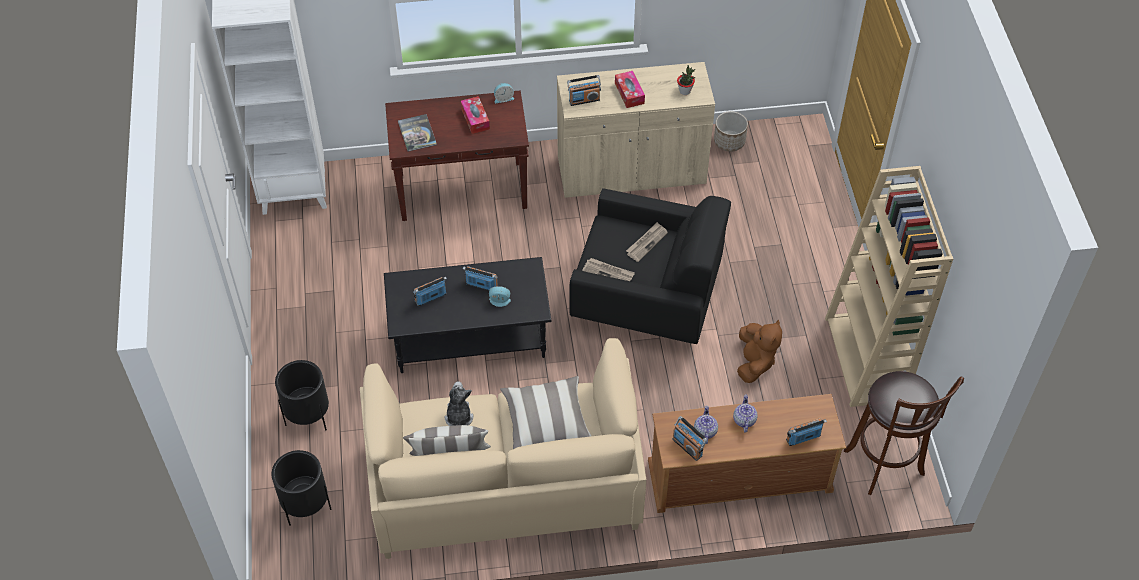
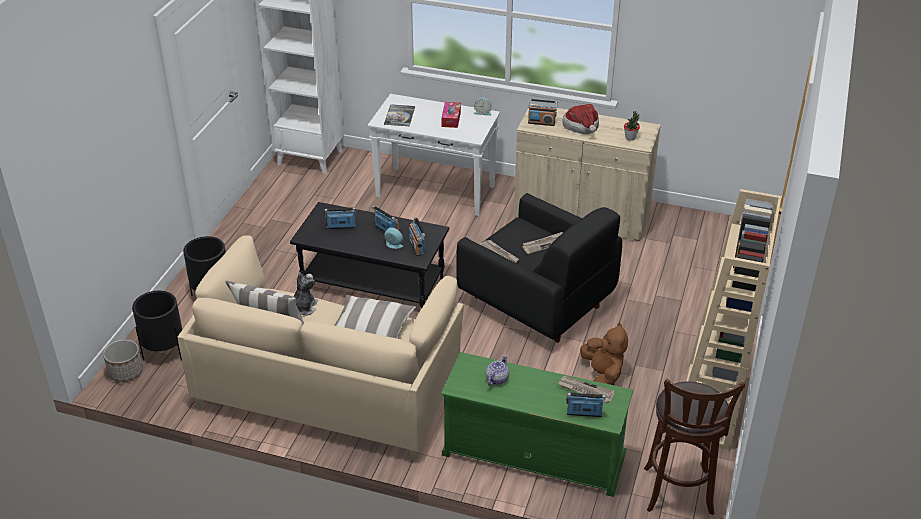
camera: 25 degrees right, 15 degrees down
brown console table [385,90,529,221] -> white console table [368,94,500,216]
tissue box [615,71,645,108] -> hat [562,104,599,134]
brown tv stand [648,394,846,513] -> green tv stand [441,352,633,497]
radio [672,416,707,461] -> radio moved to [409,217,425,256]
planter [714,111,748,151] -> planter moved to [103,340,143,382]
teapot [733,394,758,433] -> none
brown plush toy [737,319,782,383] -> brown plush toy turned 45 degrees counterclockwise [580,322,628,385]
none -> newspaper [558,376,615,403]

